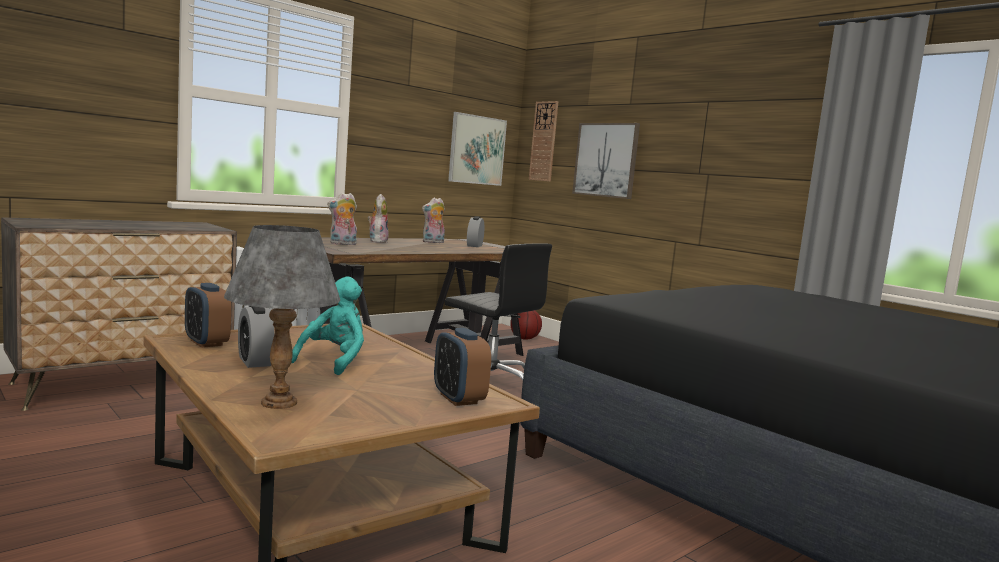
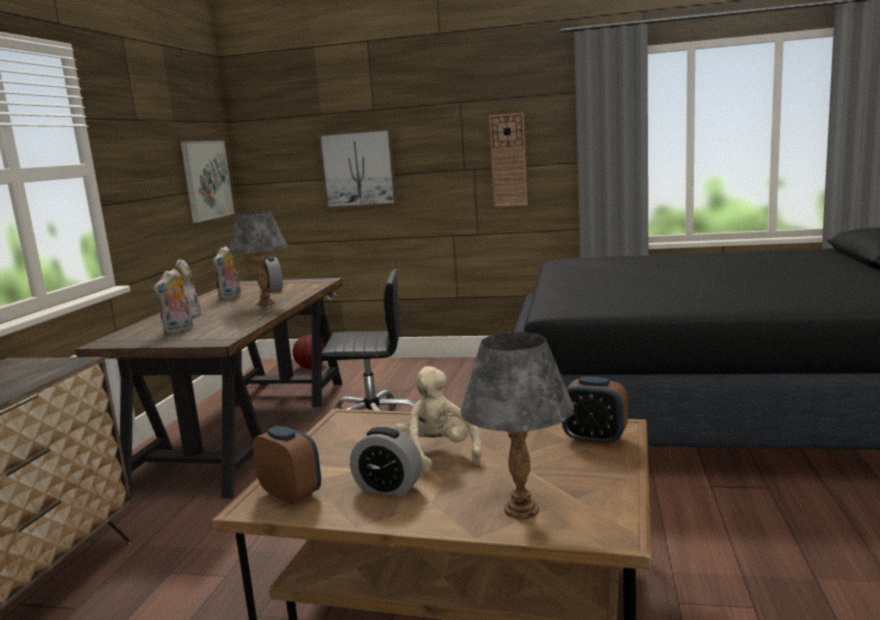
camera: 35 degrees left, 5 degrees up
alarm clock [185,283,231,348] -> alarm clock turned 150 degrees counterclockwise [253,426,321,505]
turquoise plush toy [291,276,364,375] -> beige plush toy [394,366,481,474]
wall clock [529,101,559,182] -> wall clock moved to [489,113,528,207]
none -> grey table lamp [229,211,288,306]

